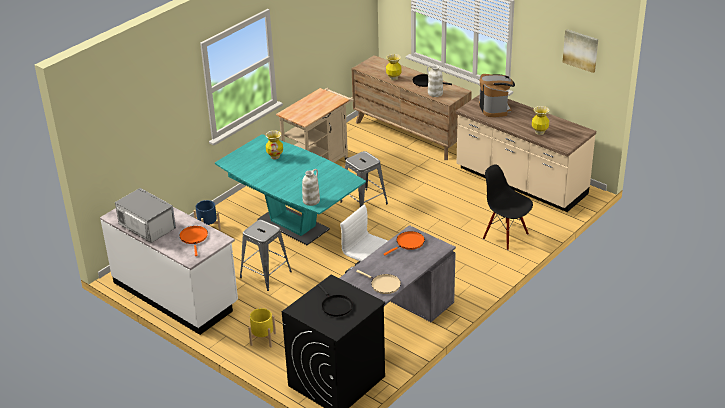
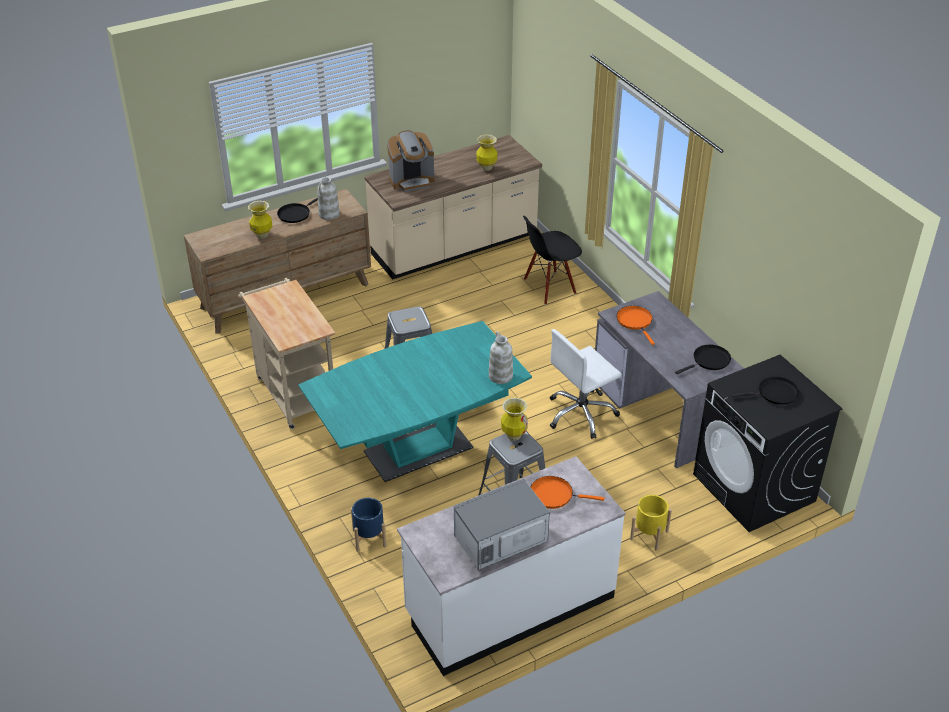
camera: 70 degrees left, 5 degrees up
vase [265,131,283,160] -> vase moved to [501,397,528,441]
beige frying pan [356,270,401,294] -> black frying pan [675,344,731,374]
coffee machine [479,74,515,117] -> coffee machine turned 150 degrees clockwise [387,130,435,192]
picture [562,29,598,73] -> none

